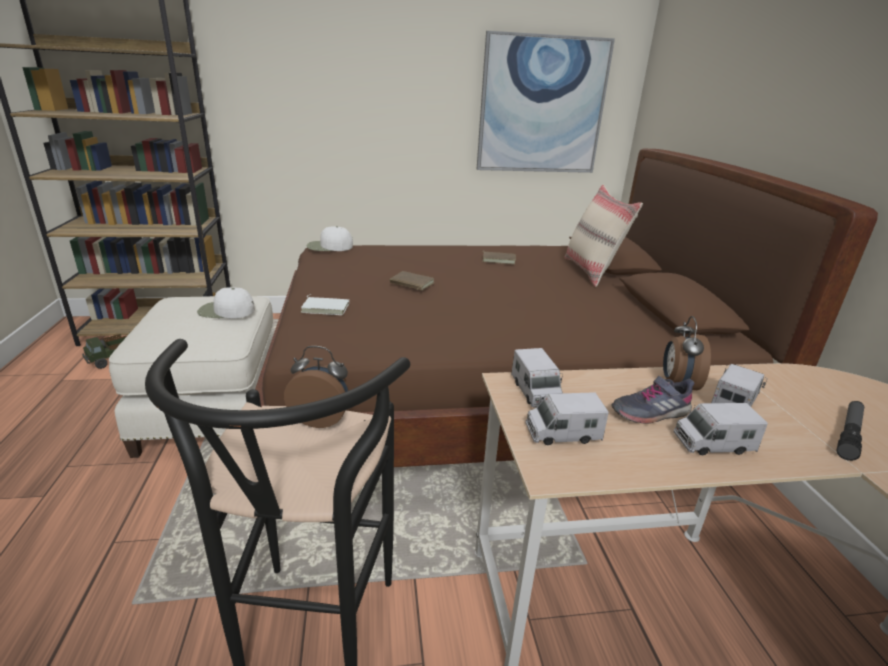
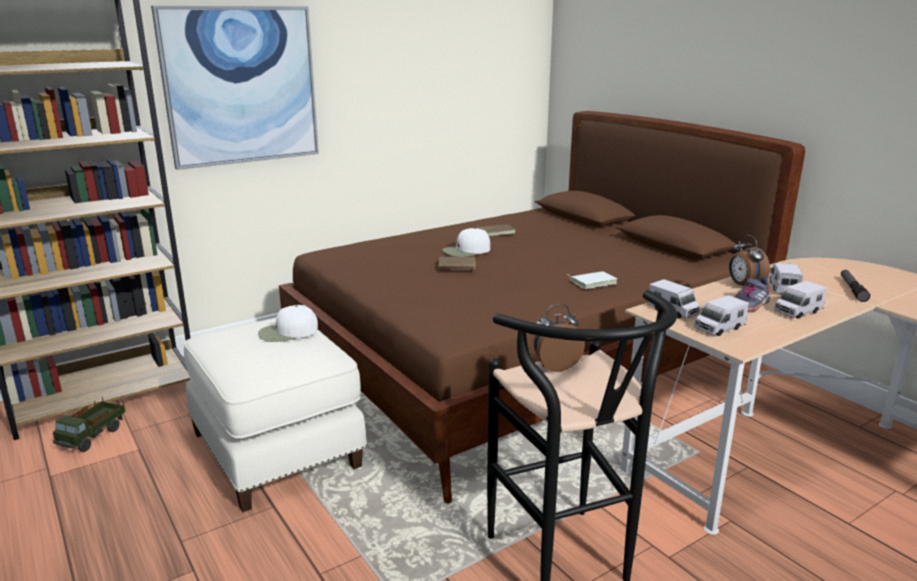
camera: 25 degrees left, 5 degrees down
white book [301,294,349,315] -> white book moved to [568,271,617,289]
white cap [307,226,353,251] -> white cap moved to [443,228,490,257]
picture [477,31,615,173] -> picture moved to [151,6,319,170]
beige pillow [564,185,643,287] -> none

